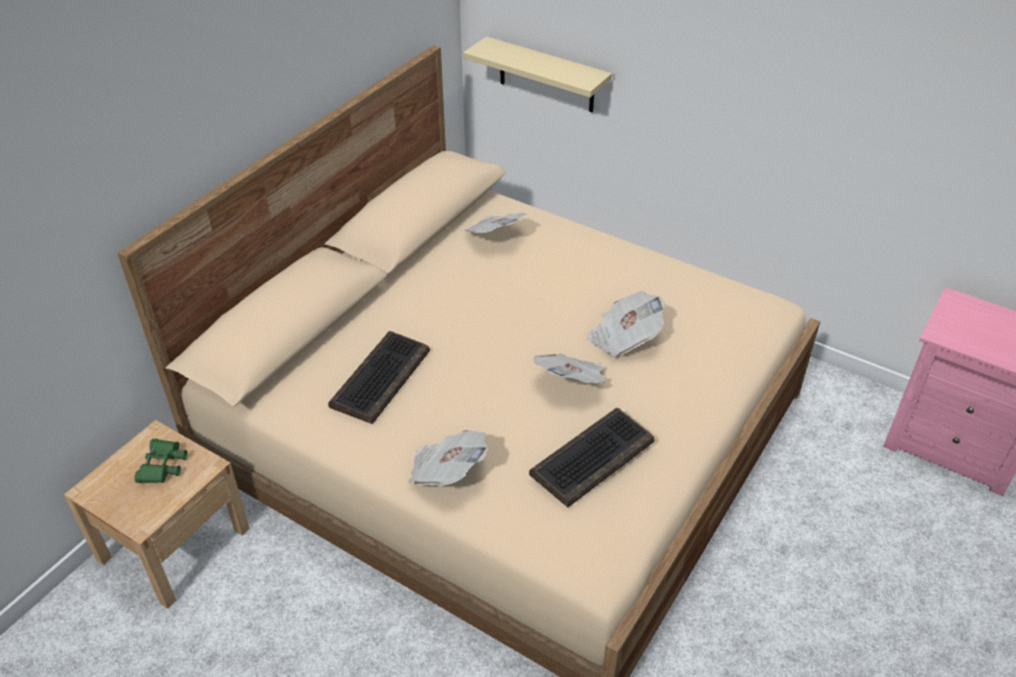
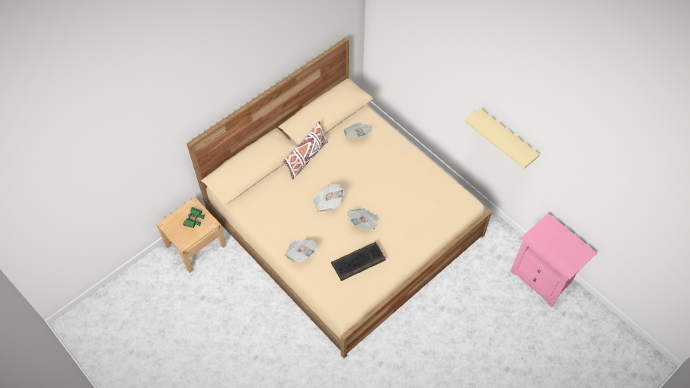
camera: 15 degrees right, 15 degrees up
keyboard [328,331,430,424] -> none
beige shelf [463,36,612,112] -> beige shelf moved to [465,108,540,169]
newspaper [587,291,666,358] -> newspaper moved to [312,184,345,212]
none -> white pillow [282,121,328,180]

